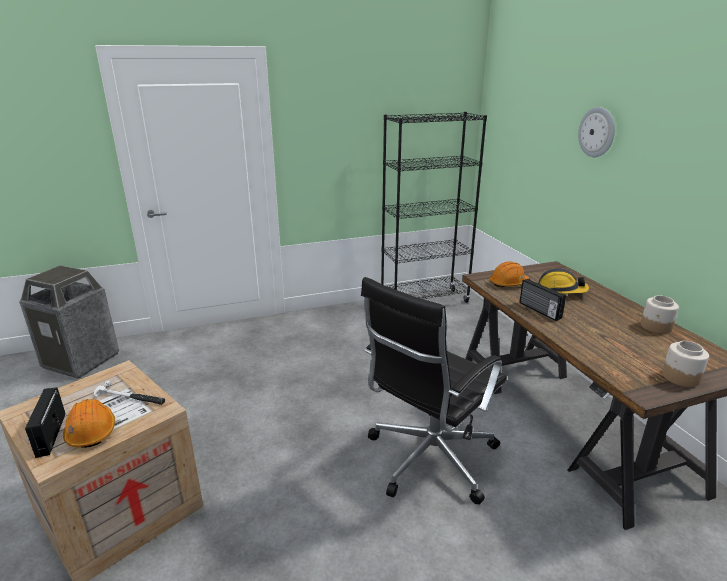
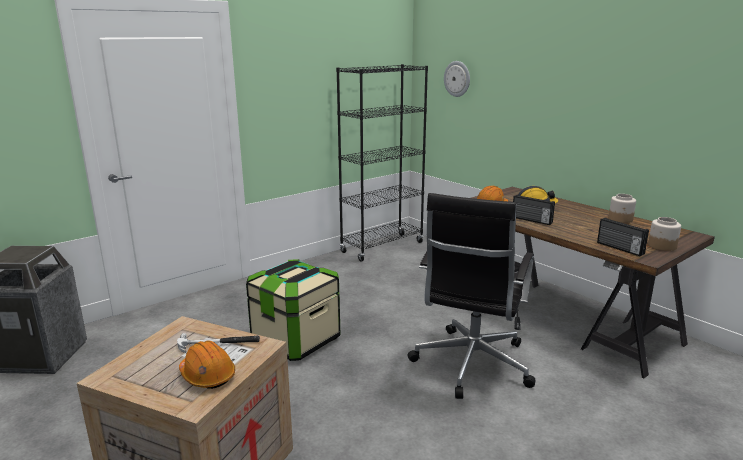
camera: 20 degrees left, 5 degrees down
radio [25,387,66,458] -> radio moved to [597,218,649,256]
wall clock [578,107,615,157] -> wall clock moved to [444,61,470,97]
none -> storage box [246,259,340,361]

